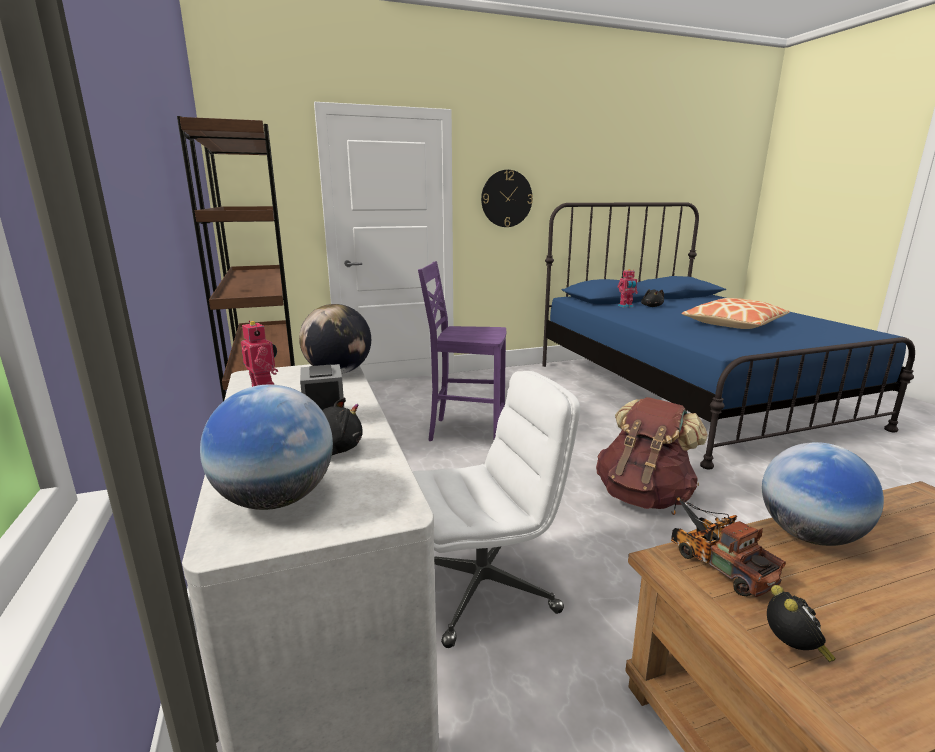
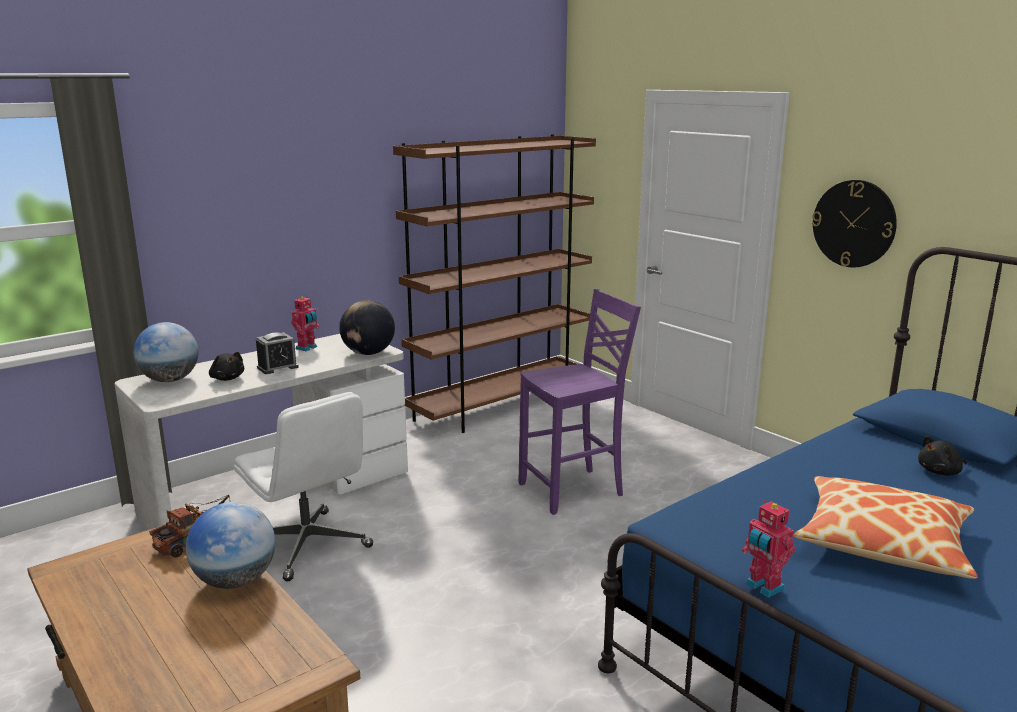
camera: 70 degrees right, 0 degrees up
purple chair [418,261,506,441] -> purple chair turned 75 degrees clockwise [519,289,641,515]
brown backpack [596,397,708,509] -> none
toy robot [618,269,638,308] -> toy robot moved to [742,500,795,598]
alarm clock [767,585,836,662] -> none

